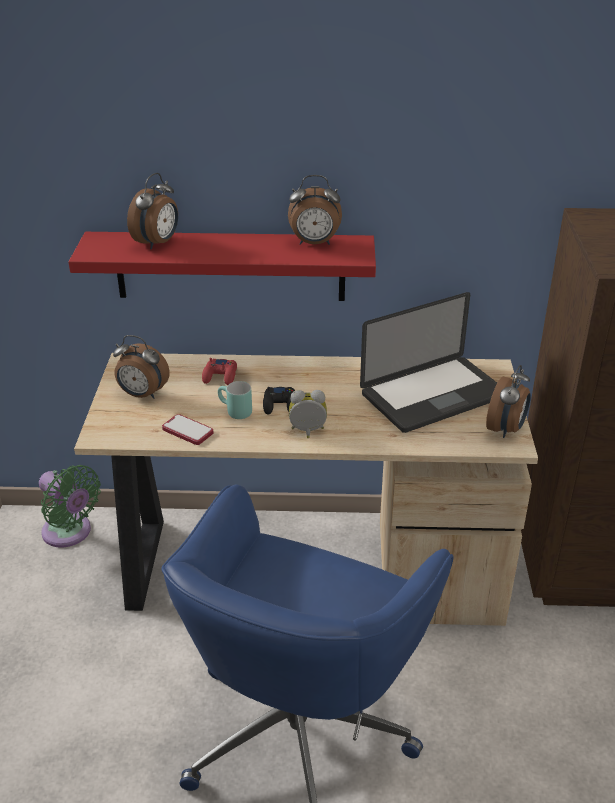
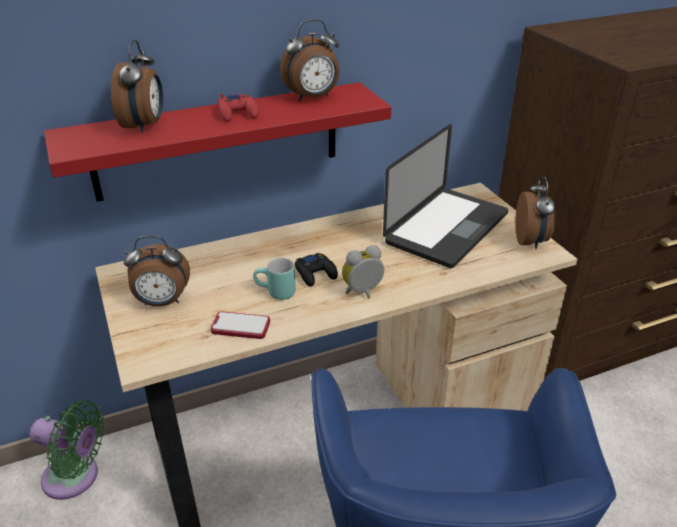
camera: 25 degrees left, 0 degrees up
red game controller [202,358,237,385] -> red game controller moved to [217,94,259,122]

